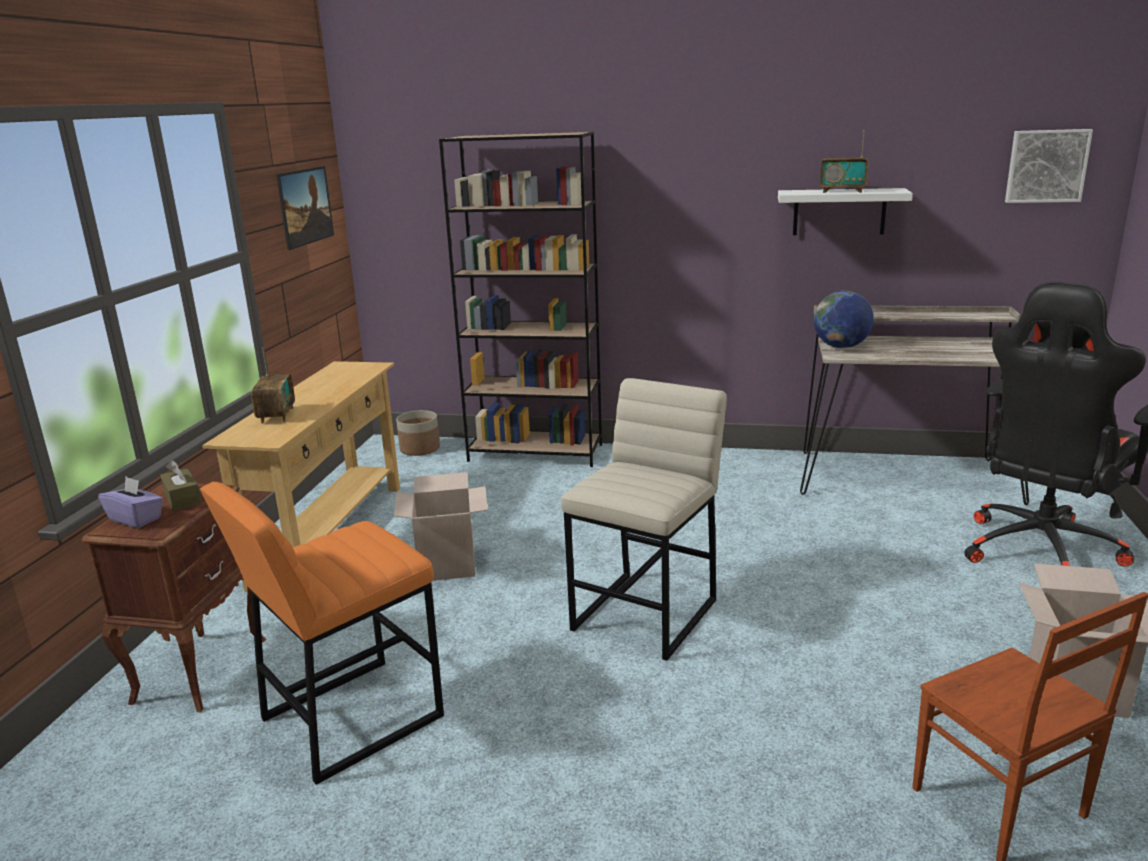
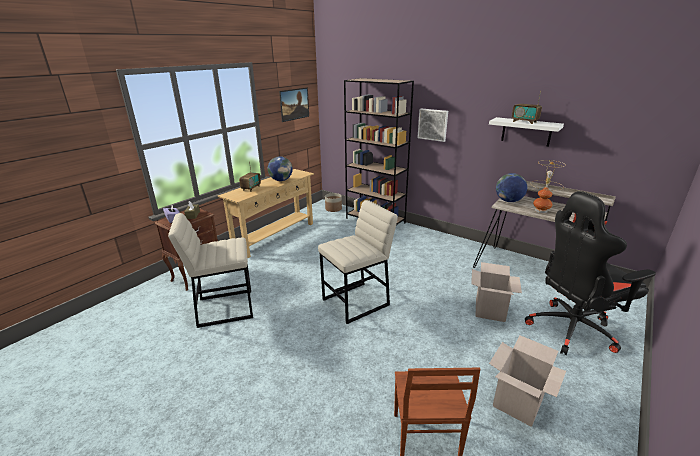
camera: 25 degrees right, 5 degrees up
orange chair [200,482,444,785] -> beige chair [168,213,253,328]
cardboard box [394,472,488,581] -> cardboard box moved to [471,262,522,322]
picture [1005,129,1093,203] -> picture moved to [418,108,448,142]
none -> globe [268,156,293,181]
none -> table lamp [530,160,566,213]

